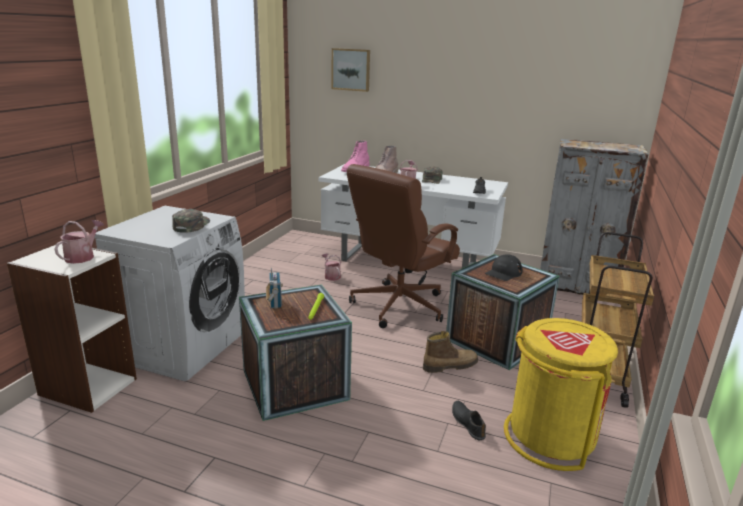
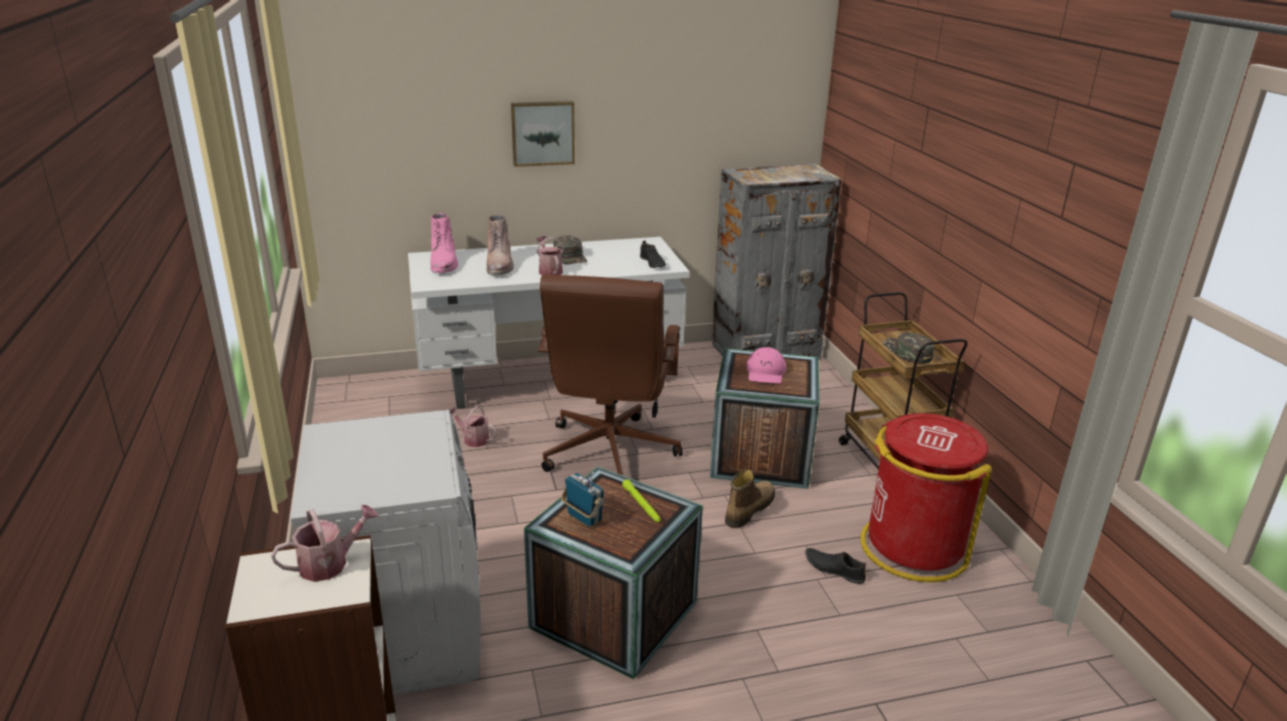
camera: 35 degrees left, 5 degrees up
watering can [54,220,104,264] -> watering can turned 75 degrees clockwise [271,504,378,582]
green cap [172,209,210,233] -> green cap moved to [882,333,934,363]
picture [331,48,370,92] -> picture moved to [511,101,575,167]
black cap [485,254,522,281] -> pink cap [747,347,786,384]
yellow trash can [504,318,618,471] -> red trash can [860,413,992,582]

